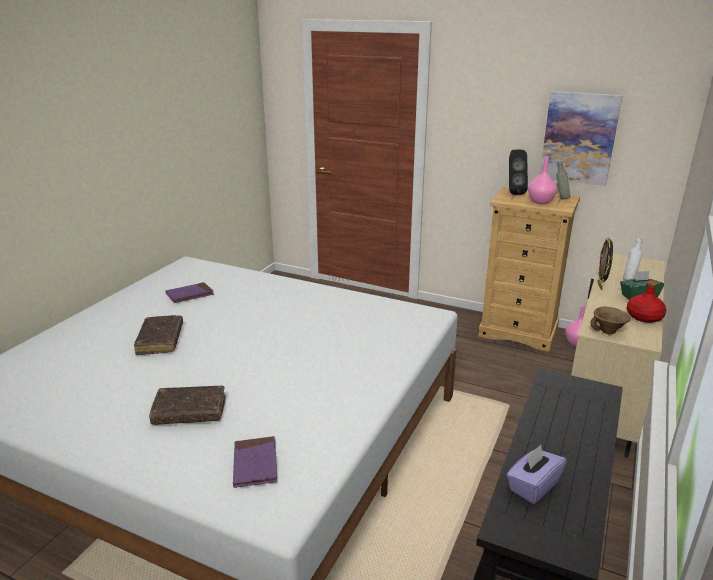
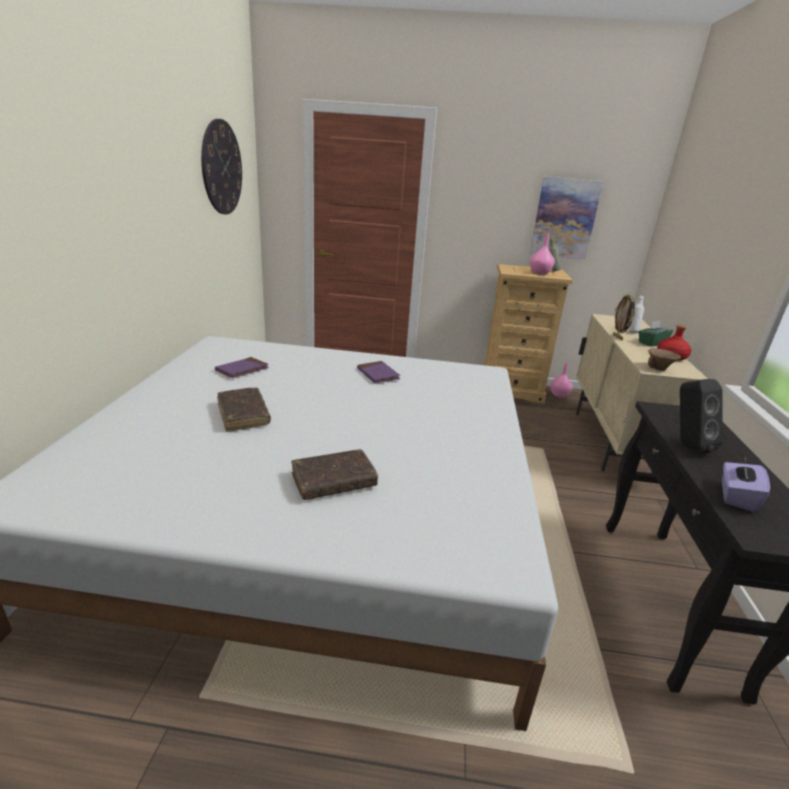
camera: 20 degrees left, 0 degrees up
purple book [233,436,277,488] -> purple book moved to [357,361,400,384]
black speaker [509,150,528,195] -> black speaker moved to [680,379,723,454]
none -> wall clock [201,119,242,214]

